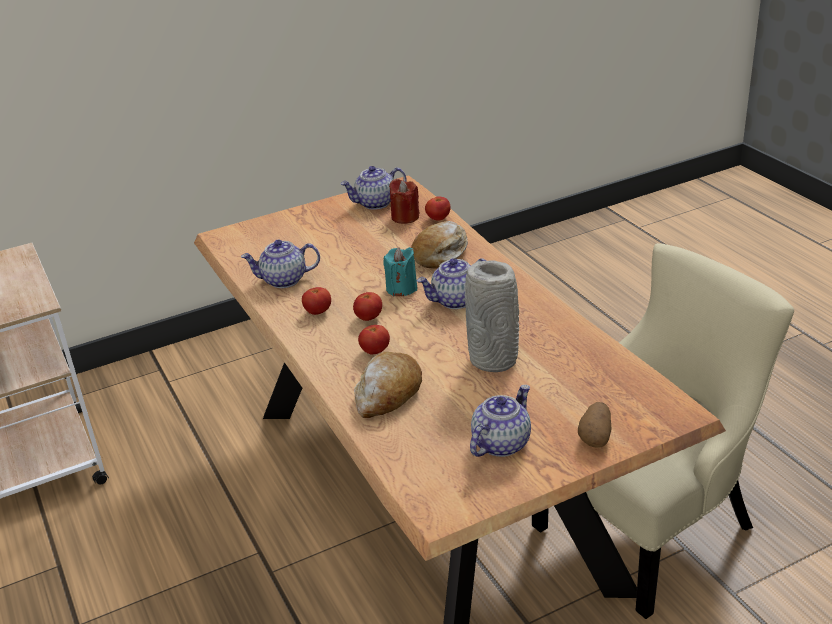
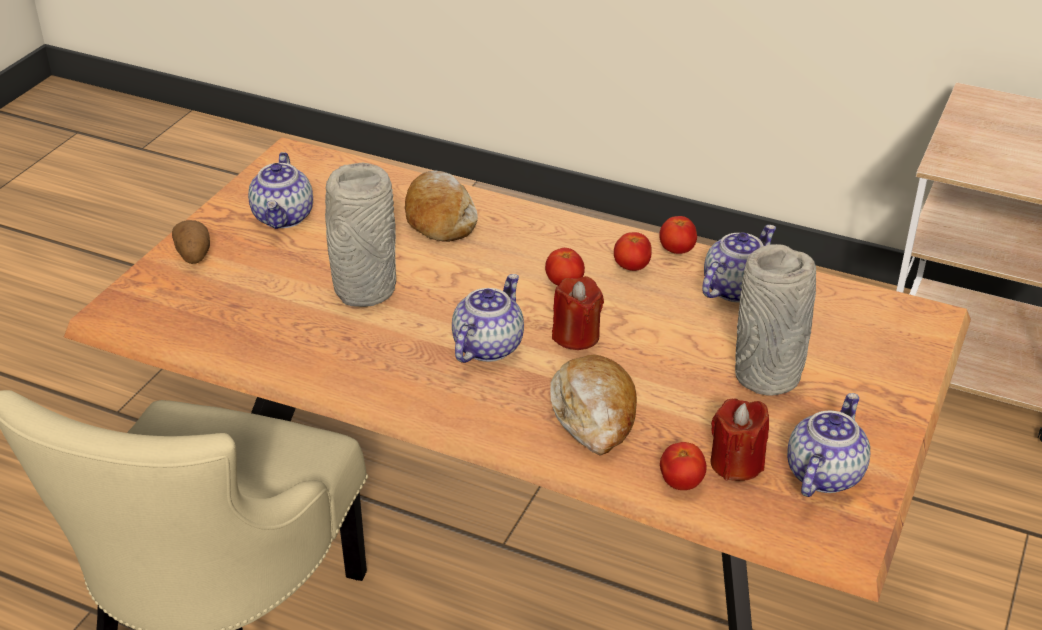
camera: 140 degrees right, 5 degrees up
tomato [358,325,390,355] -> tomato moved to [659,216,697,254]
turquoise candle [383,247,417,297] -> red candle [552,276,604,350]
none -> grey vase [735,244,816,396]

